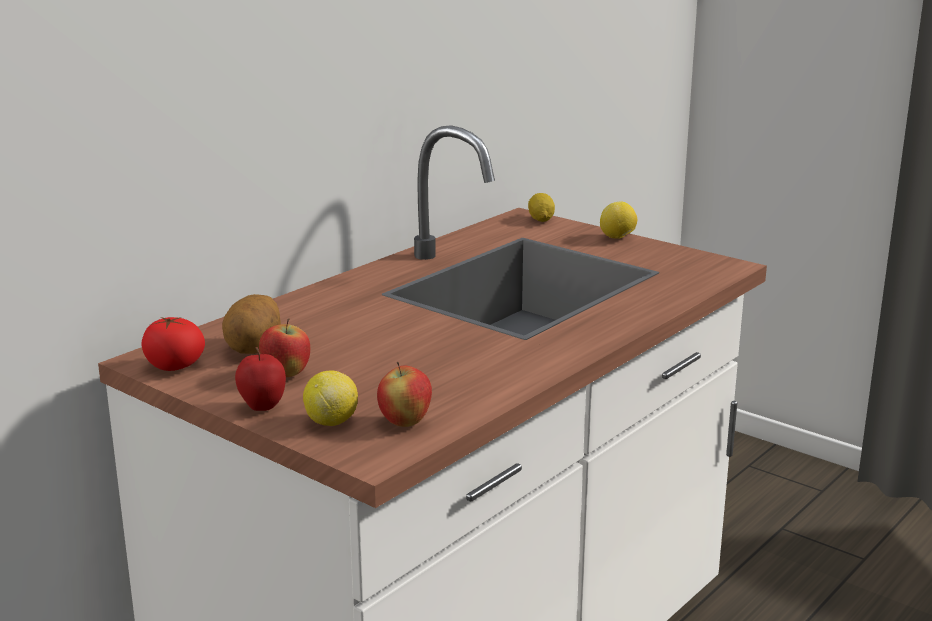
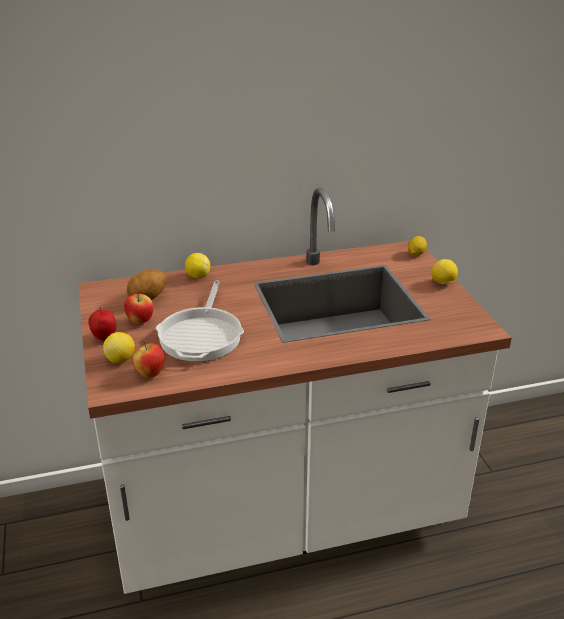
camera: 35 degrees right, 10 degrees up
tomato [141,317,205,371] -> none
none -> frying pan [156,280,244,362]
none -> lemon [185,253,210,279]

